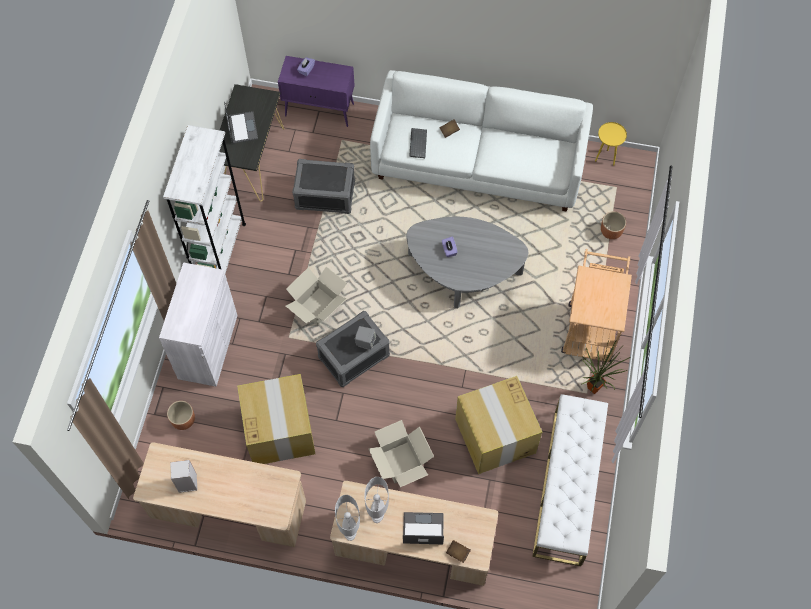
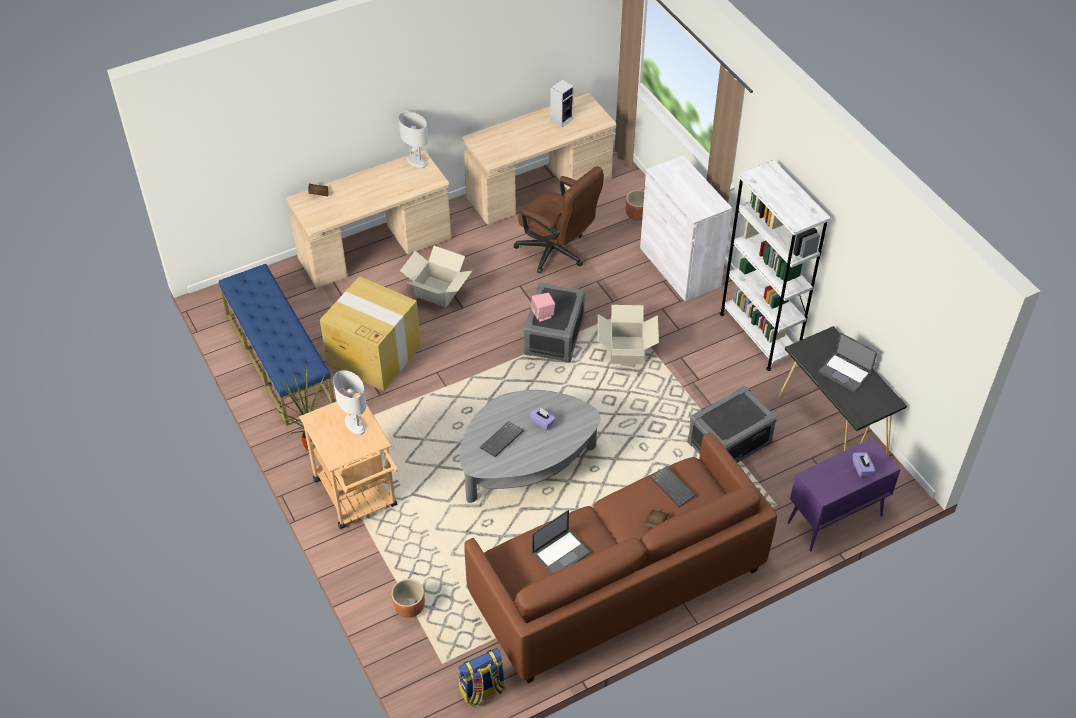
camera: 140 degrees right, 15 degrees down
cardboard box [237,374,315,464] -> brown office chair [514,166,604,273]
grey speaker [355,326,376,350] -> pink speaker [531,293,555,322]
white table lamp [364,477,389,523] -> white table lamp moved to [333,370,366,435]
white sofa [370,70,593,211] -> brown sofa [464,432,777,683]
laptop [403,512,444,544] -> laptop moved to [532,510,591,574]
white bench [532,394,608,566] -> blue bench [219,264,335,426]
yellow side table [595,122,627,166] -> backpack [458,648,505,706]
none -> keyboard [480,421,524,457]

